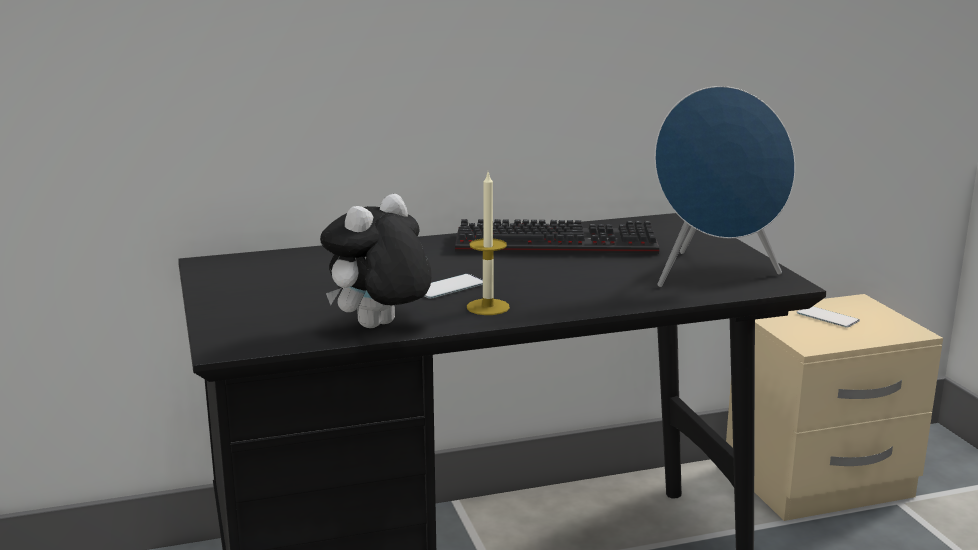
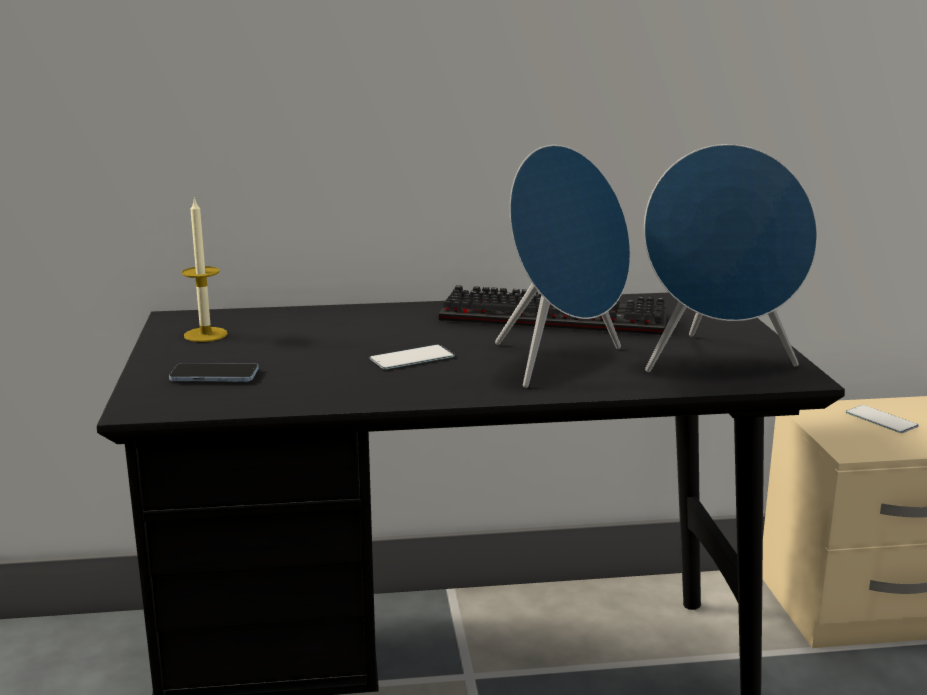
camera: 10 degrees right, 0 degrees up
plush toy [320,194,432,328] -> none
candle [467,173,510,315] -> candle moved to [182,197,228,342]
none -> phone [169,363,259,382]
none -> blue speaker [495,145,630,388]

